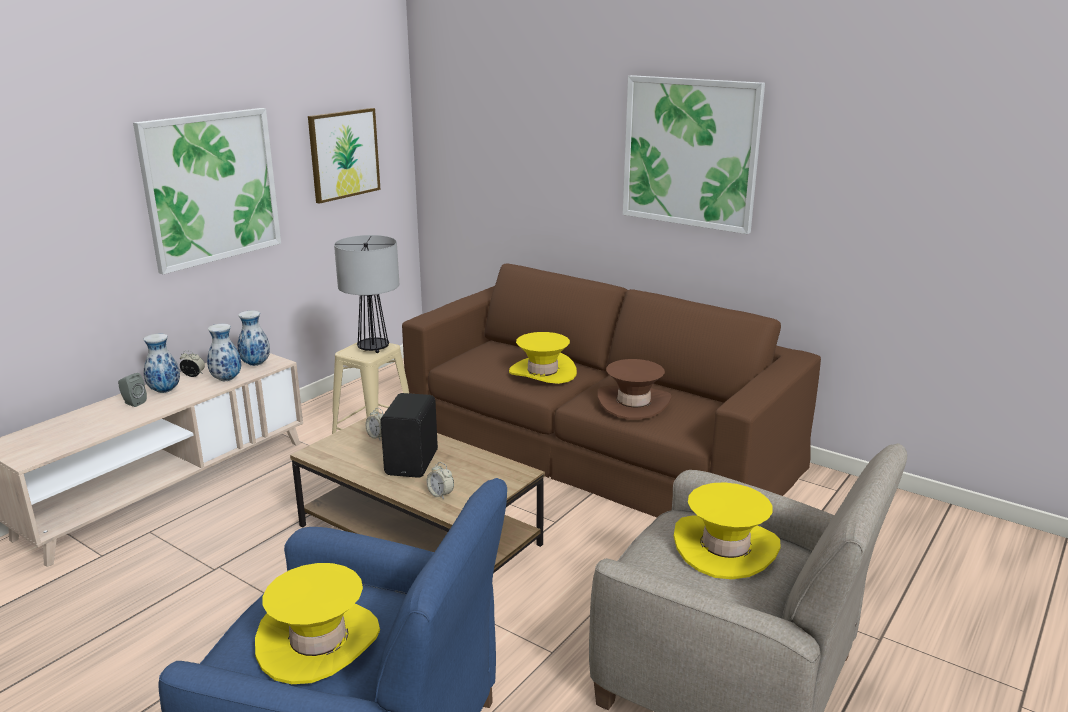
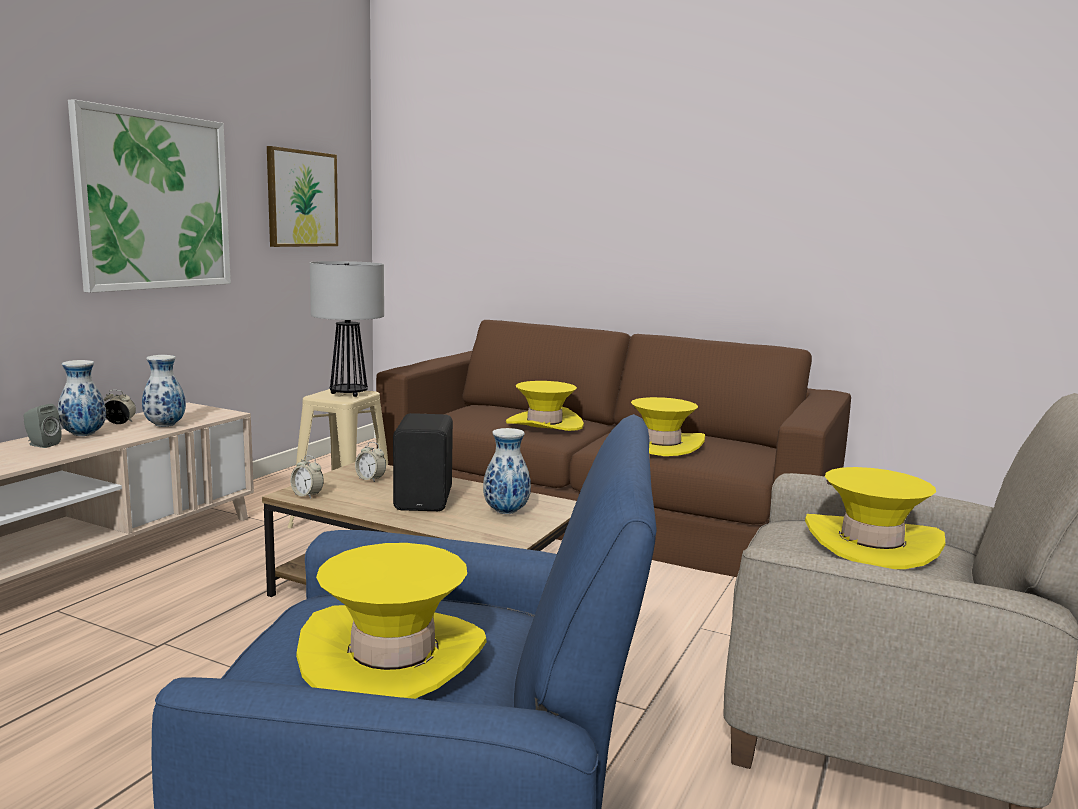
camera: 10 degrees left, 10 degrees down
vase [237,310,270,366] -> vase moved to [483,428,531,514]
alarm clock [427,462,454,500] -> alarm clock moved to [290,455,324,499]
brown hat [597,359,672,420] -> yellow hat [631,397,705,456]
picture [623,75,765,234] -> none

